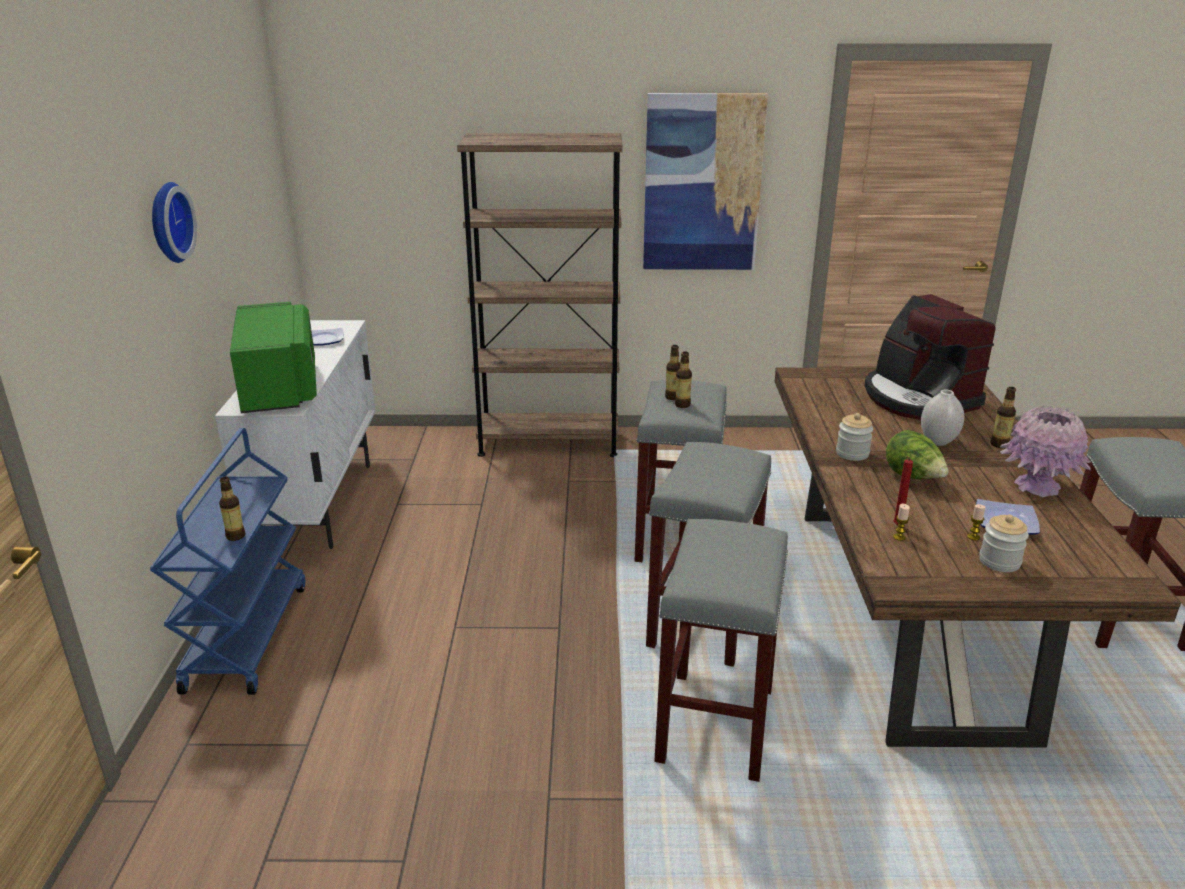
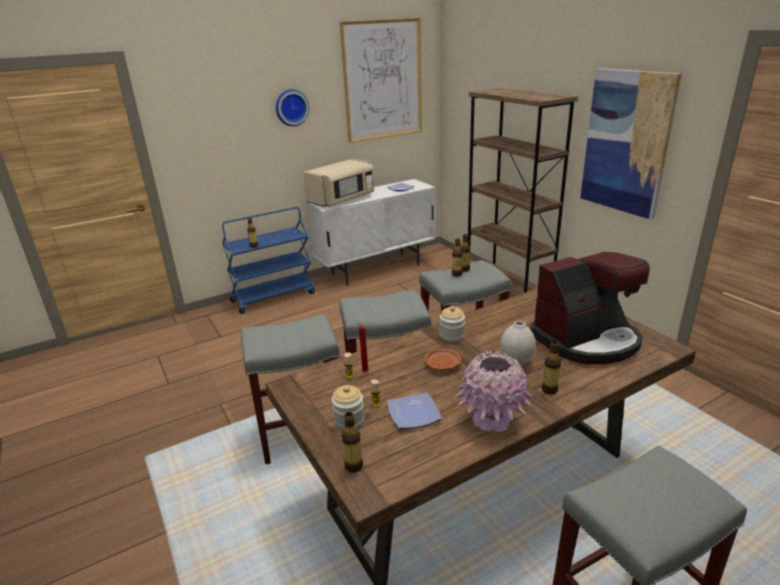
camera: 60 degrees right, 0 degrees up
green microwave [230,302,317,413] -> beige microwave [303,159,374,207]
coffee machine [864,294,996,419] -> coffee machine turned 150 degrees counterclockwise [530,252,650,364]
lettuce [886,430,949,479] -> brown plate [424,348,461,370]
none -> picture [340,18,422,143]
none -> bottle [342,412,363,473]

